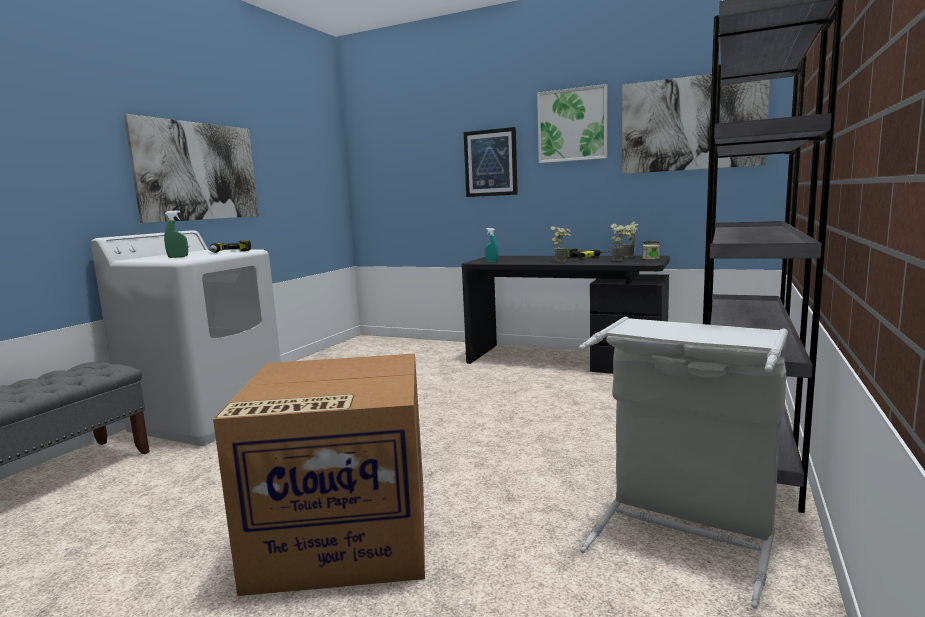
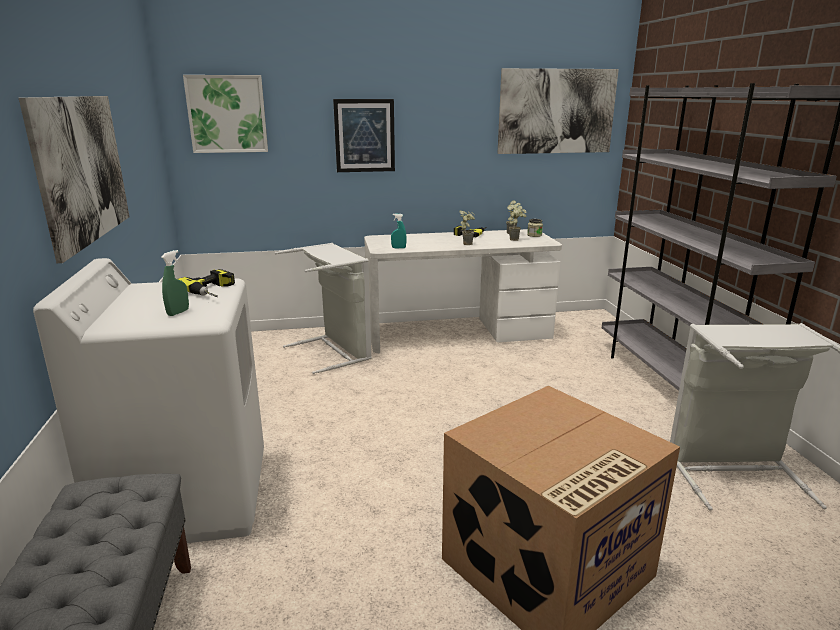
camera: 35 degrees left, 10 degrees up
black desk [462,256,670,374] -> white desk [364,229,562,353]
picture [537,84,608,163] -> picture moved to [183,75,268,153]
none -> grey laundry basket [274,243,372,374]

